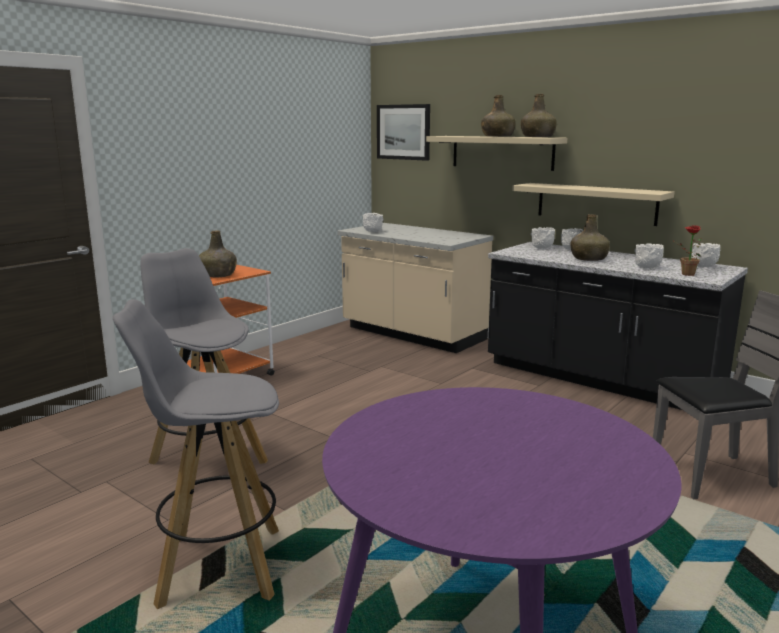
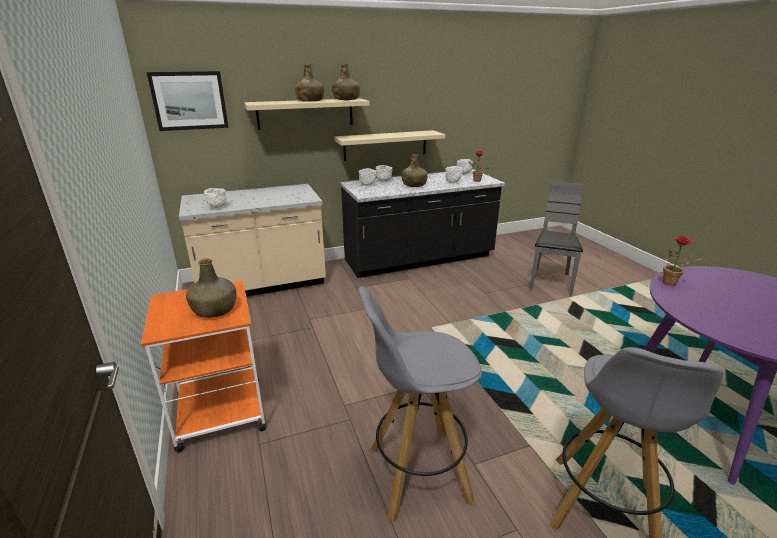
camera: 60 degrees left, 10 degrees up
none -> potted plant [663,236,703,286]

